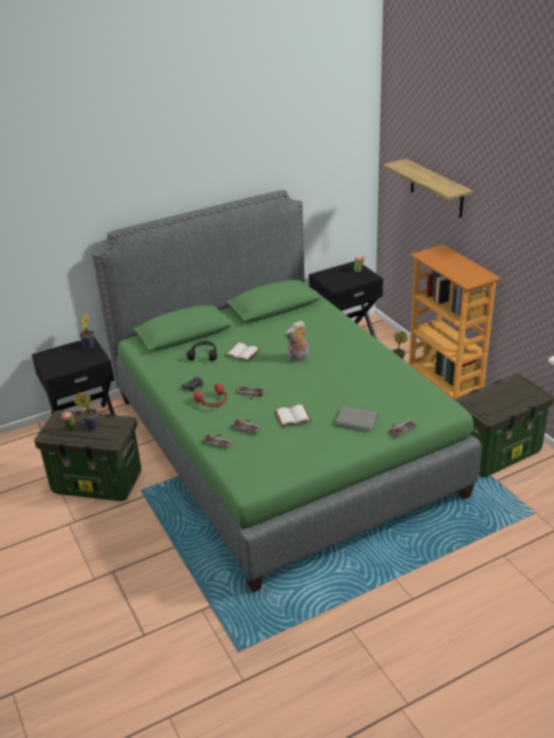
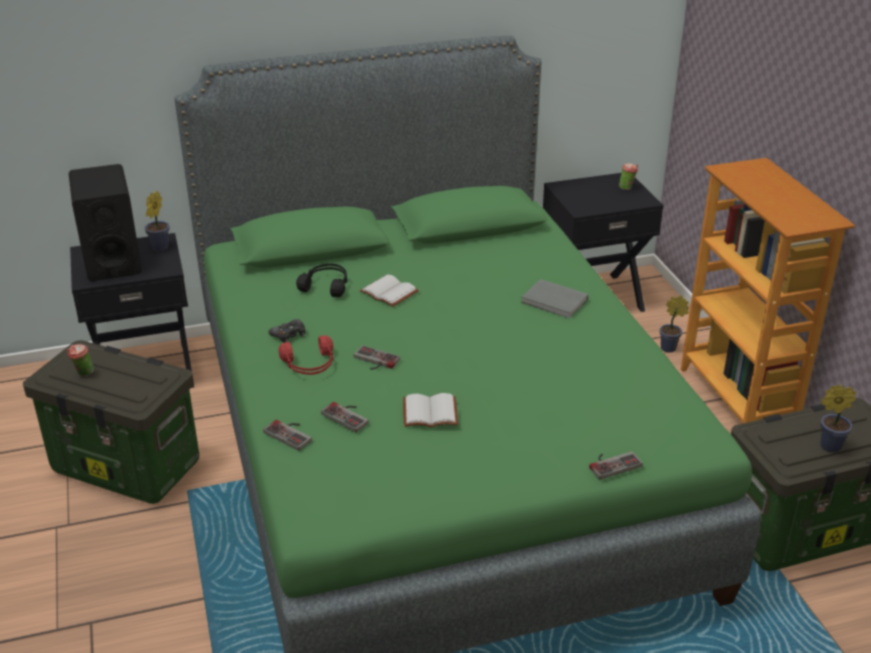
camera: 10 degrees right, 0 degrees up
potted plant [74,392,98,430] -> potted plant moved to [820,385,856,453]
plush toy [284,320,308,363] -> none
grey book [335,406,378,432] -> grey book moved to [521,279,588,319]
shelf [383,159,472,218] -> none
none -> black speaker [69,164,142,281]

